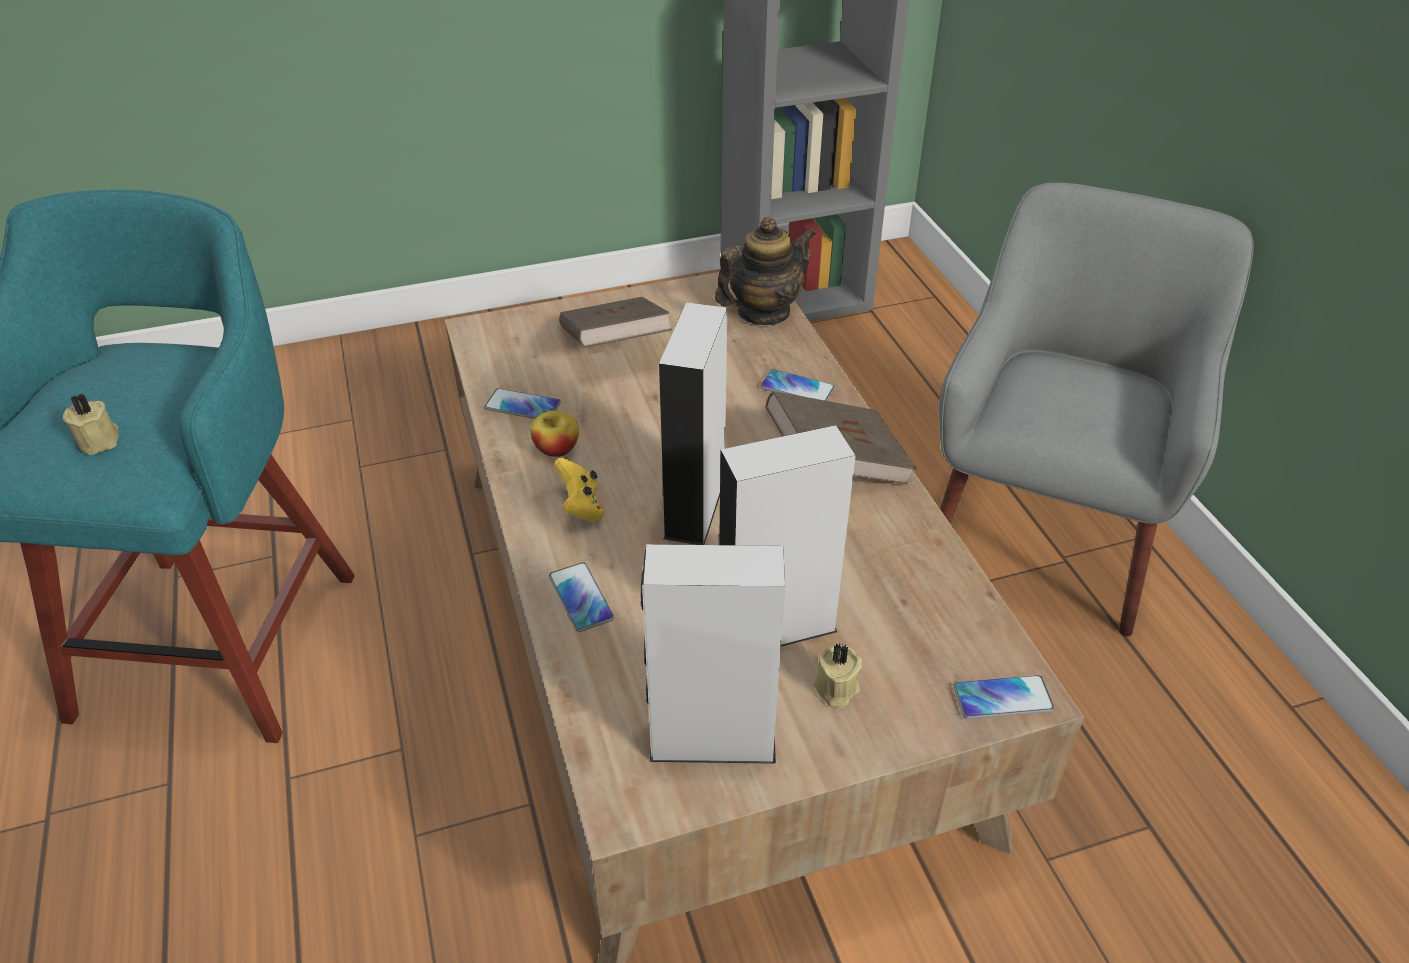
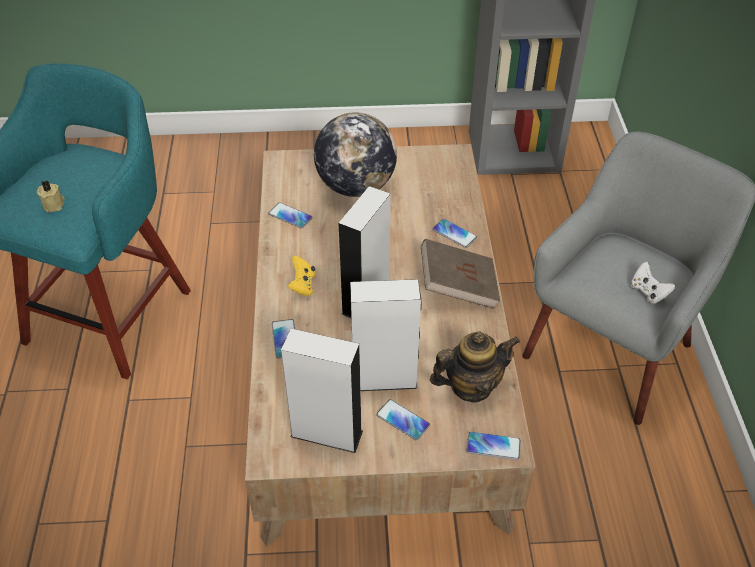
camera: 15 degrees right, 5 degrees up
apple [530,411,579,457] -> none
brown book [559,297,672,348] -> globe [314,112,397,197]
teapot [715,217,816,325] -> teapot moved to [430,331,520,402]
beige candle [813,642,862,708] -> phone [376,399,430,441]
none -> white game controller [631,262,675,304]

